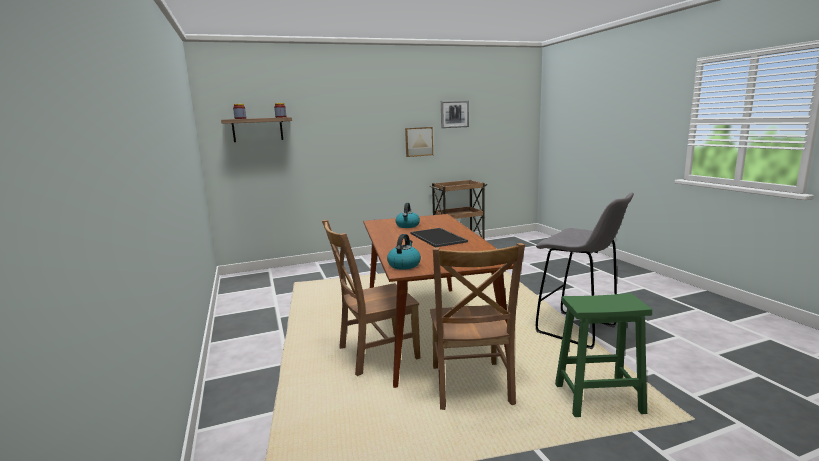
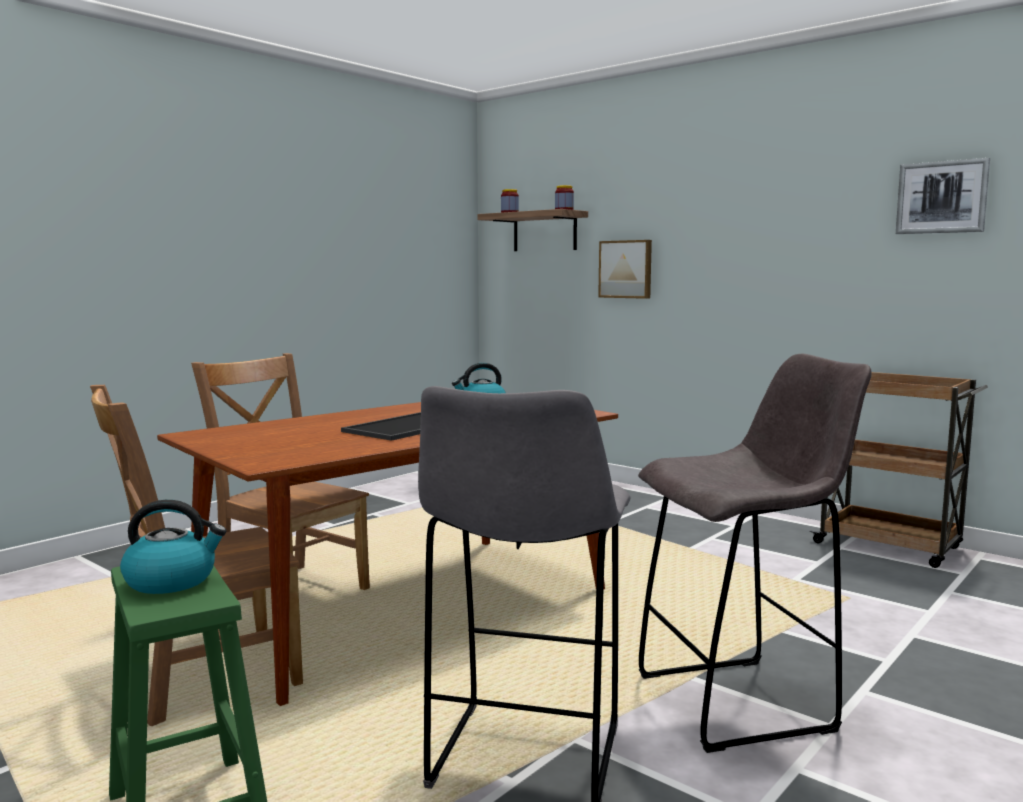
camera: 60 degrees right, 5 degrees down
kettle [387,234,421,270] -> kettle moved to [120,500,226,594]
picture [405,127,433,157] -> picture moved to [598,240,652,299]
none -> grey stool [638,354,872,753]

